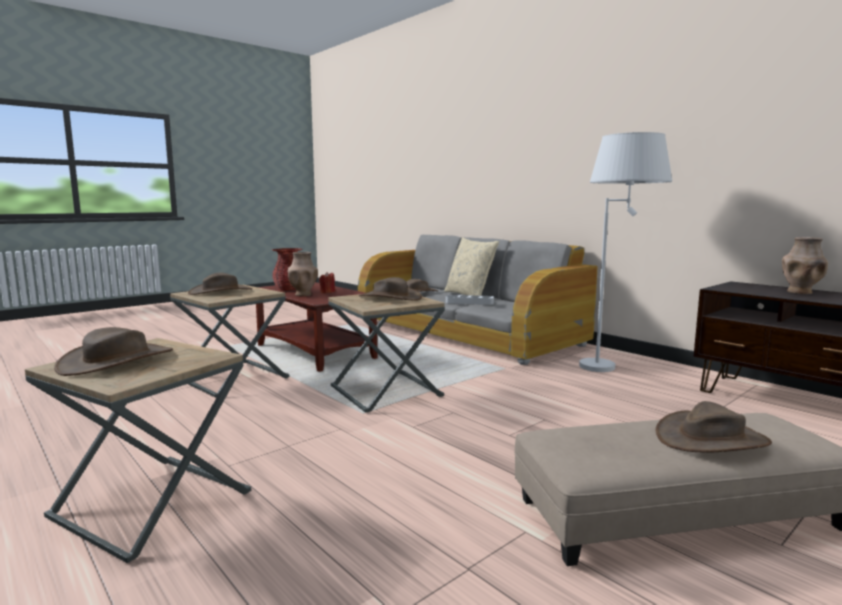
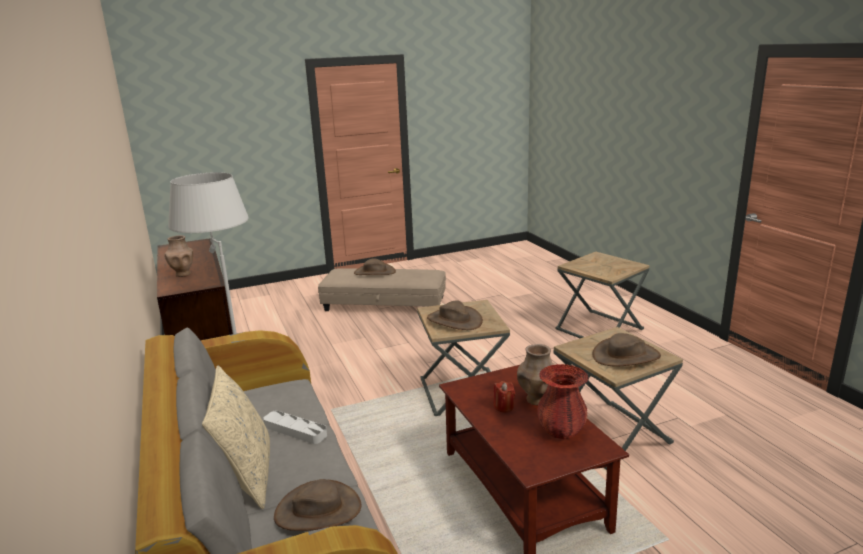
camera: 160 degrees left, 10 degrees up
brown hat [54,327,173,376] -> none

